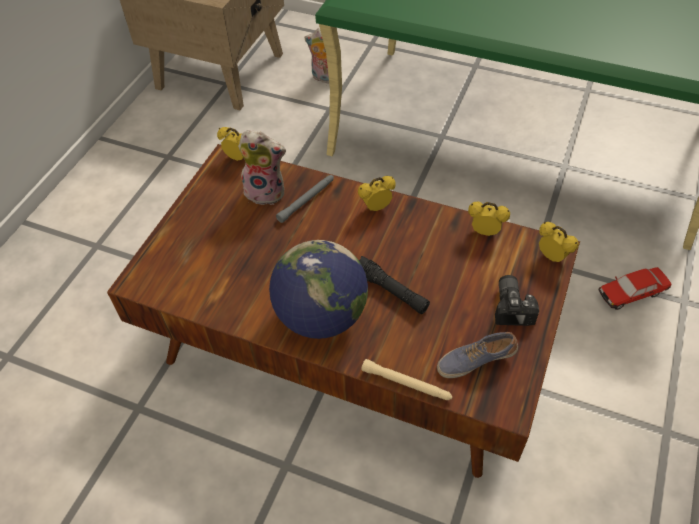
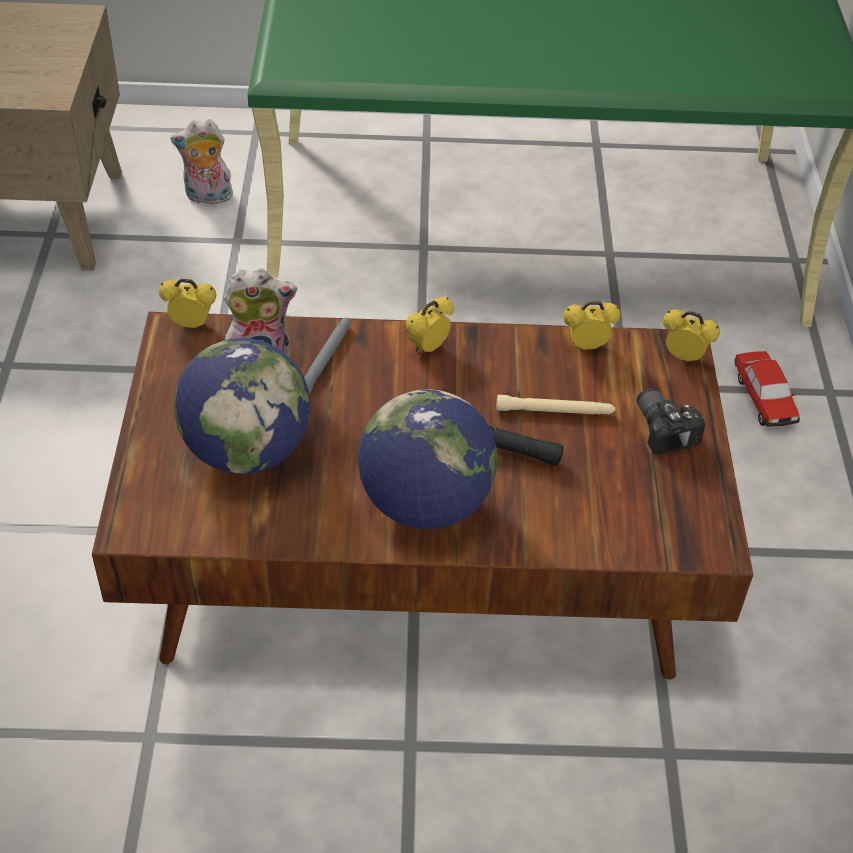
camera: 25 degrees left, 5 degrees down
beige flashlight [361,359,453,400] -> beige flashlight moved to [496,395,615,415]
shoe [437,332,518,378] -> none
toy car [598,267,672,310] -> toy car turned 60 degrees counterclockwise [735,351,800,427]
none -> globe [174,338,310,474]

